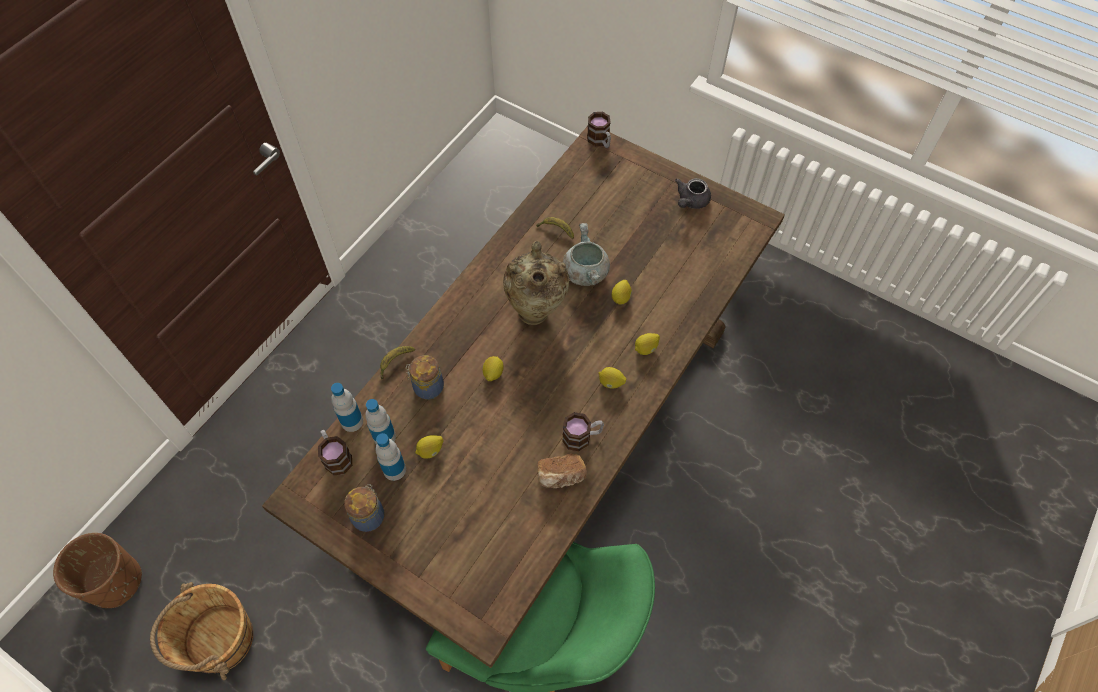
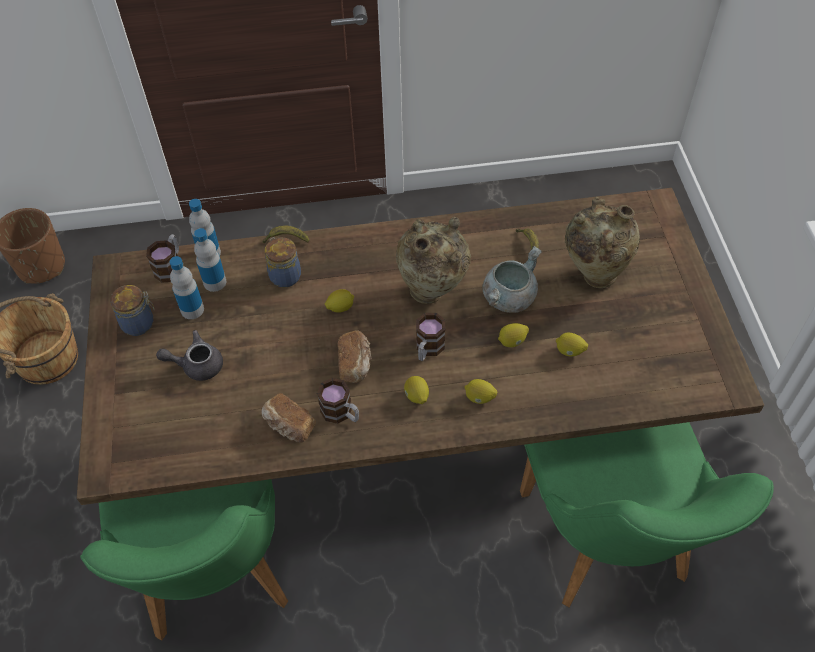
camera: 50 degrees right, 5 degrees down
lemon [415,435,443,459] -> lemon moved to [556,333,588,356]
mug [587,112,611,148] -> mug moved to [416,313,445,361]
grey teapot [675,178,711,209] -> grey teapot moved to [156,330,223,381]
none -> bread [338,330,372,383]
none -> green chair [520,422,774,607]
none -> beige vase [565,197,640,288]

